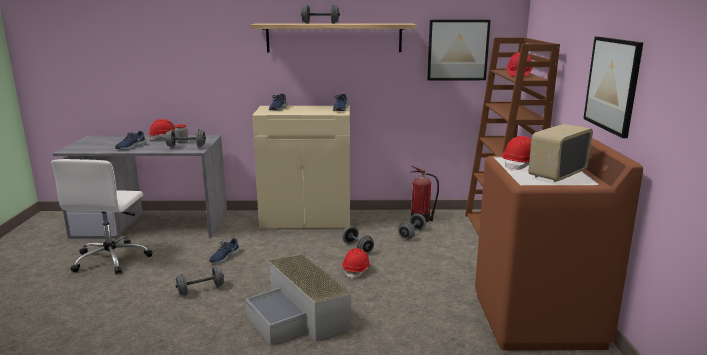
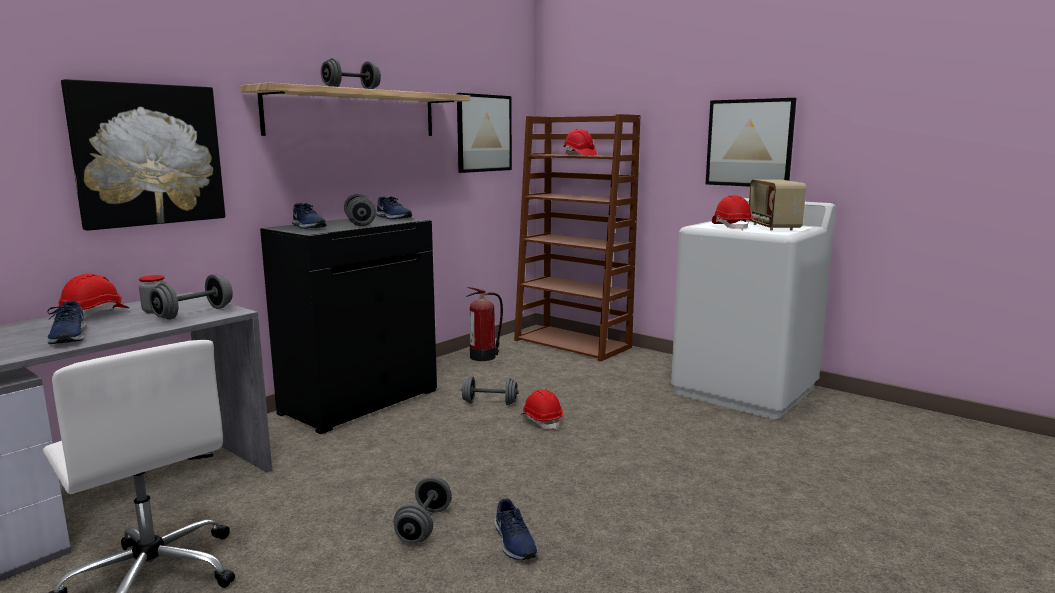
camera: 50 degrees left, 5 degrees down
blue shoe [209,238,240,263] -> blue shoe moved to [495,498,538,560]
grey storage box [245,254,352,345] -> none
beige cabinet [252,106,350,230] -> black cabinet [260,216,437,434]
grey dumbbell [398,214,426,239] -> grey dumbbell moved to [344,194,376,226]
brown washing machine [475,138,643,351] -> white washing machine [671,198,836,420]
none -> picture [61,79,226,231]

